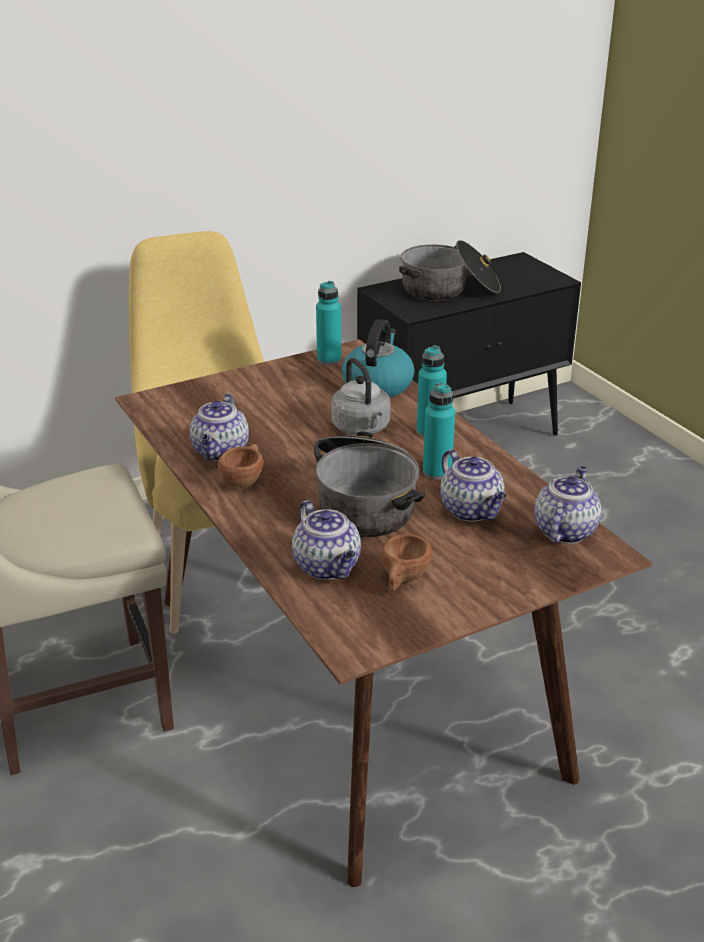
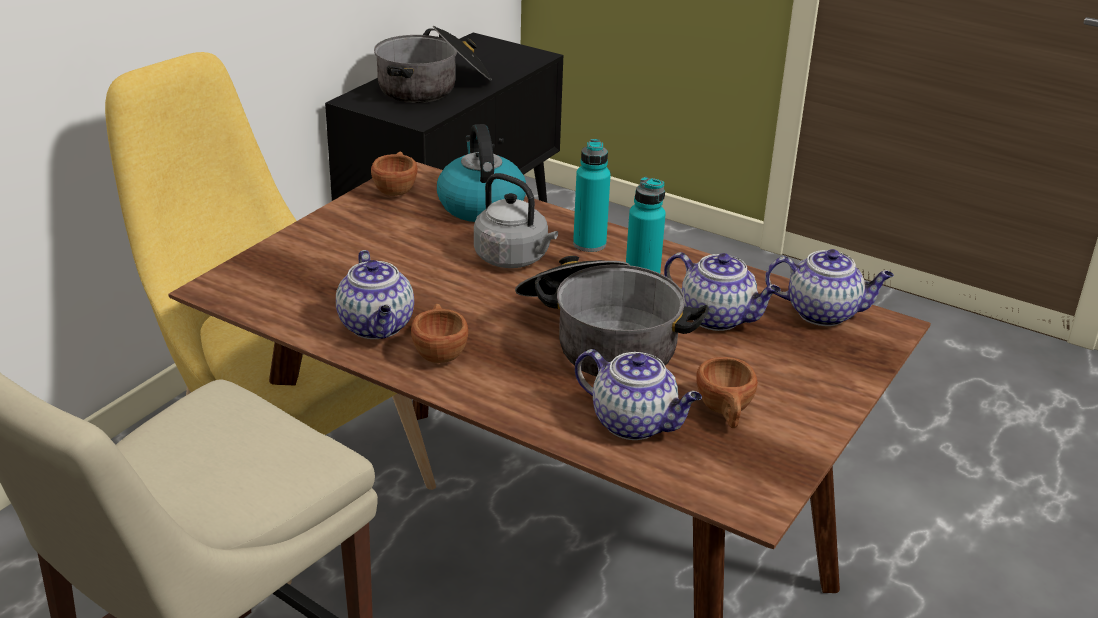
camera: 30 degrees left, 0 degrees up
turquoise bottle [316,281,341,365] -> brown cup [371,151,418,196]
teapot [534,466,601,544] -> teapot turned 105 degrees clockwise [765,249,894,326]

